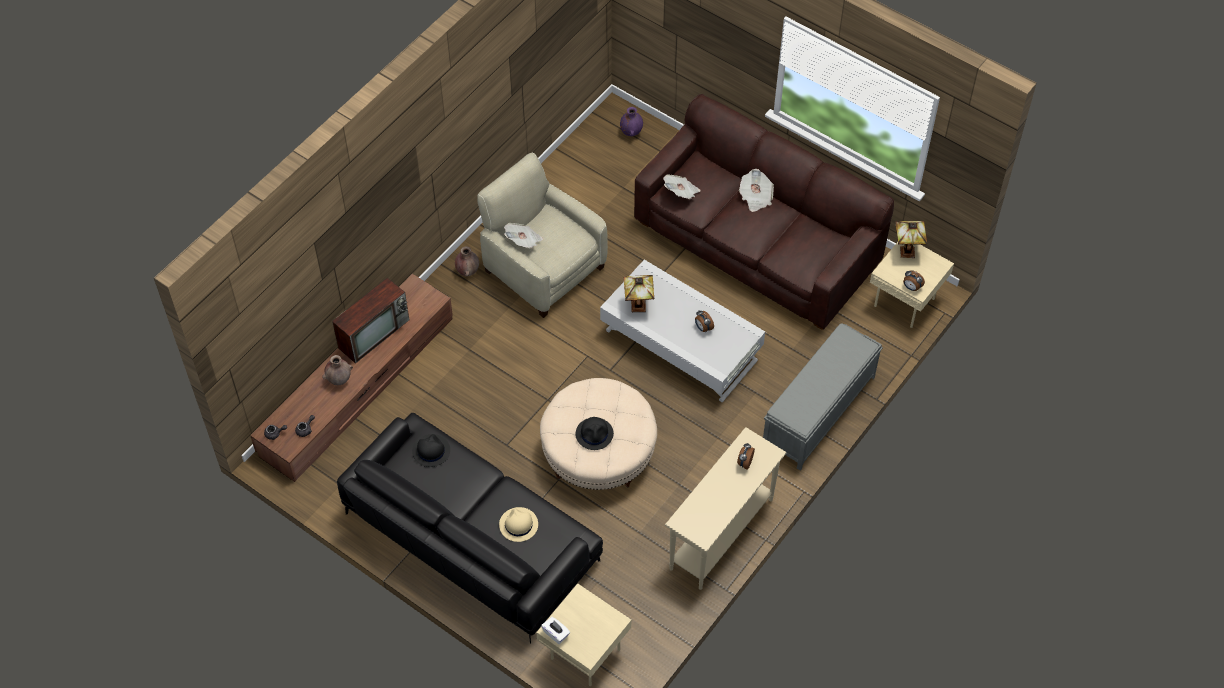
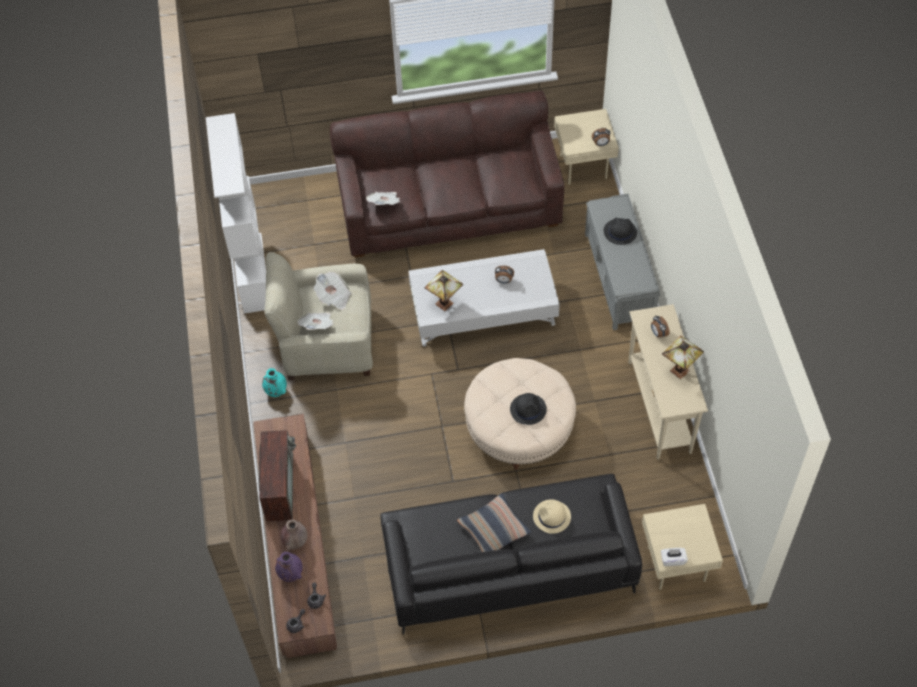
camera: 45 degrees left, 0 degrees up
black hat [412,434,450,467] -> black hat moved to [604,218,637,245]
brown vase [455,246,479,276] -> turquoise vase [262,368,287,397]
purple vase [620,107,643,136] -> purple vase moved to [275,552,303,582]
newspaper [739,169,774,212] -> newspaper moved to [314,272,352,310]
table lamp [895,221,927,258] -> table lamp moved to [662,335,704,379]
none -> white bookcase [206,113,266,314]
none -> pillow [457,493,531,552]

